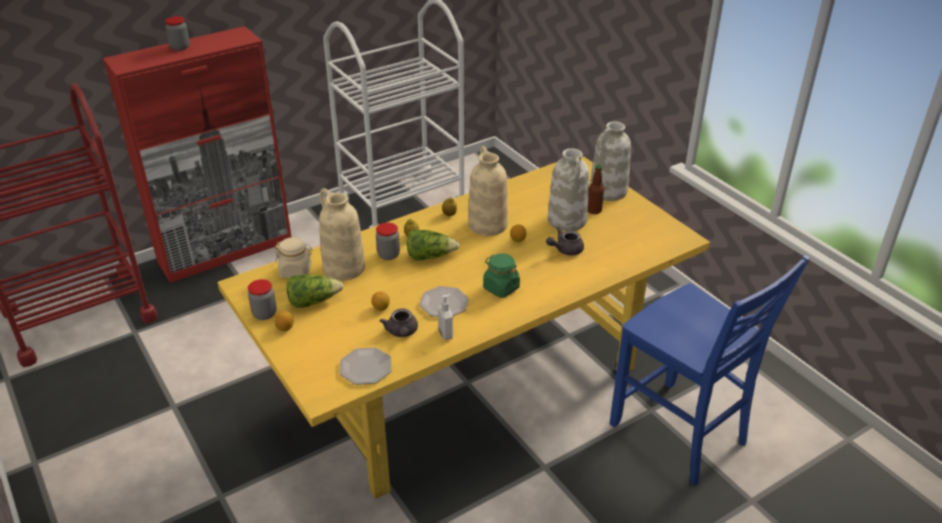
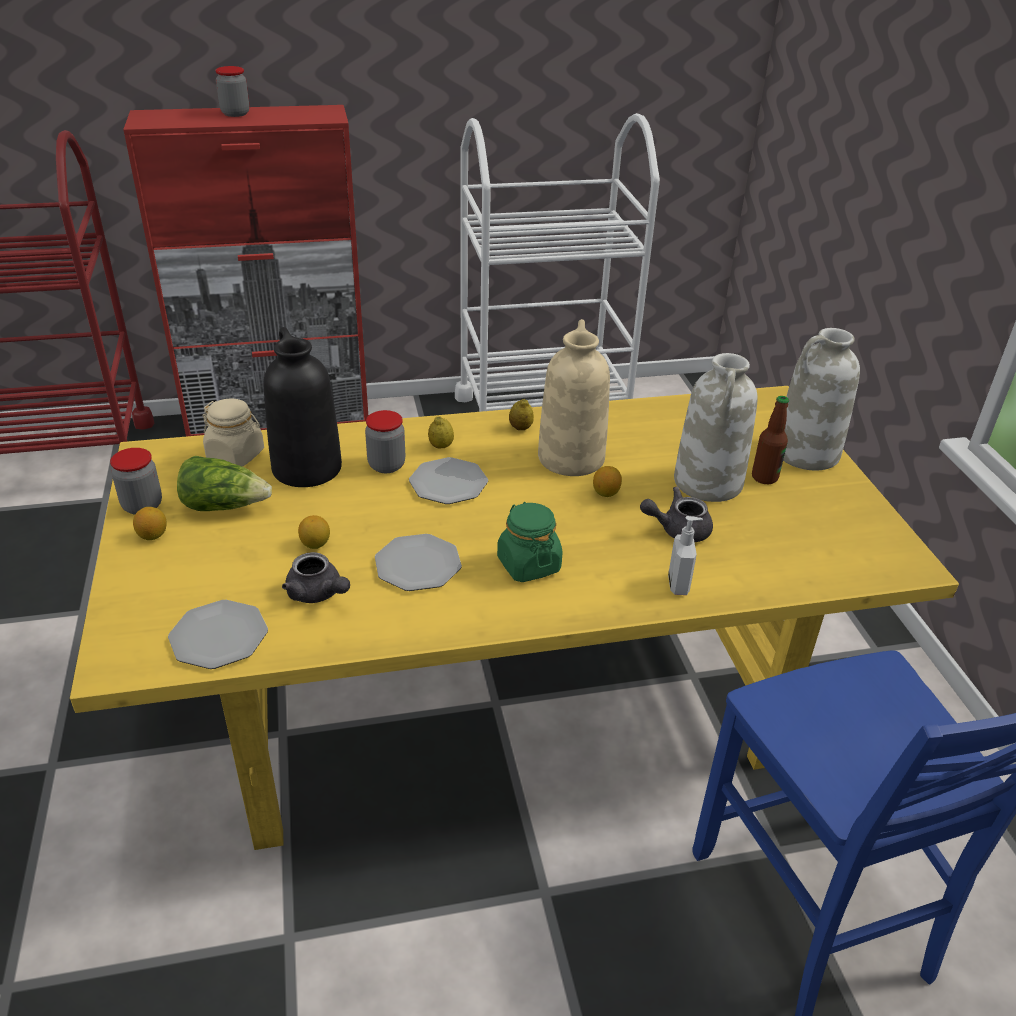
camera: 20 degrees right, 0 degrees up
beige vase [319,188,365,281] -> black vase [264,327,342,487]
grey teapot [380,308,418,337] -> grey teapot turned 60 degrees counterclockwise [282,552,350,603]
lettuce [407,229,459,260] -> plate [409,457,488,504]
soap dispenser [438,294,453,340] -> soap dispenser moved to [668,516,703,595]

